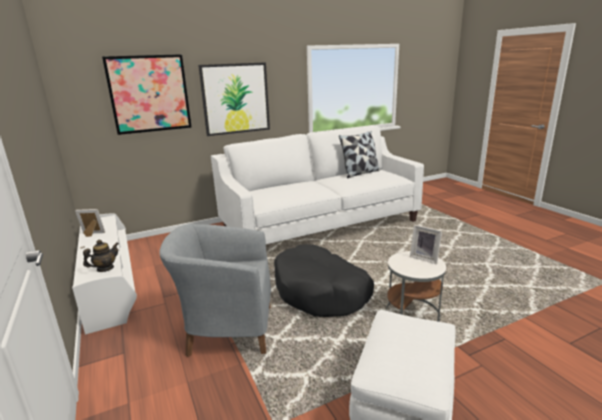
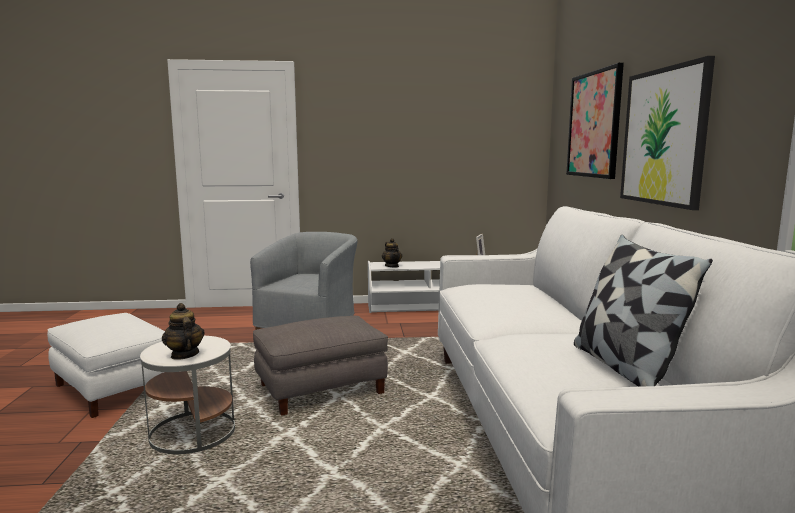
camera: 110 degrees right, 10 degrees down
black dog bed [274,244,374,317] -> grey ottoman [253,316,388,416]
picture frame [410,225,442,264] -> teapot [162,303,205,360]

